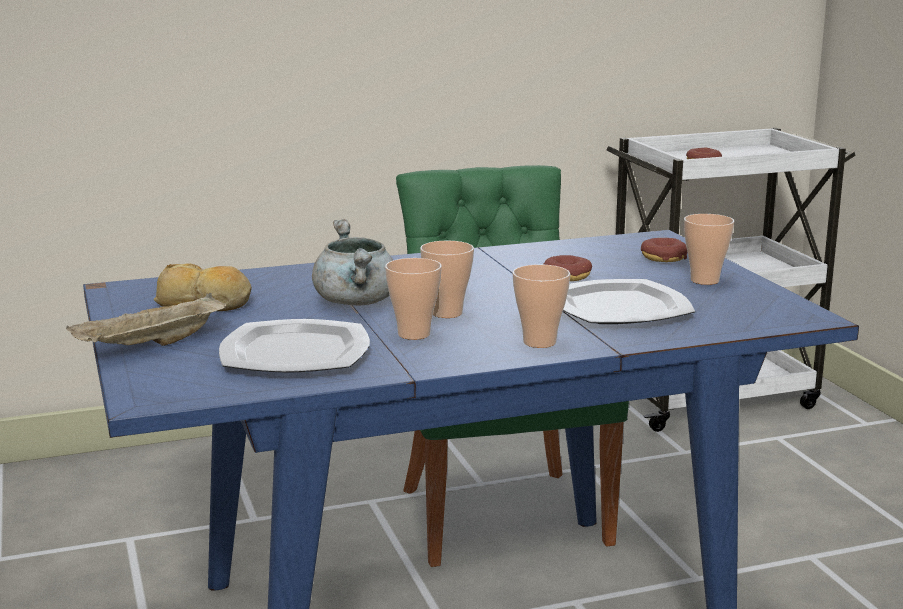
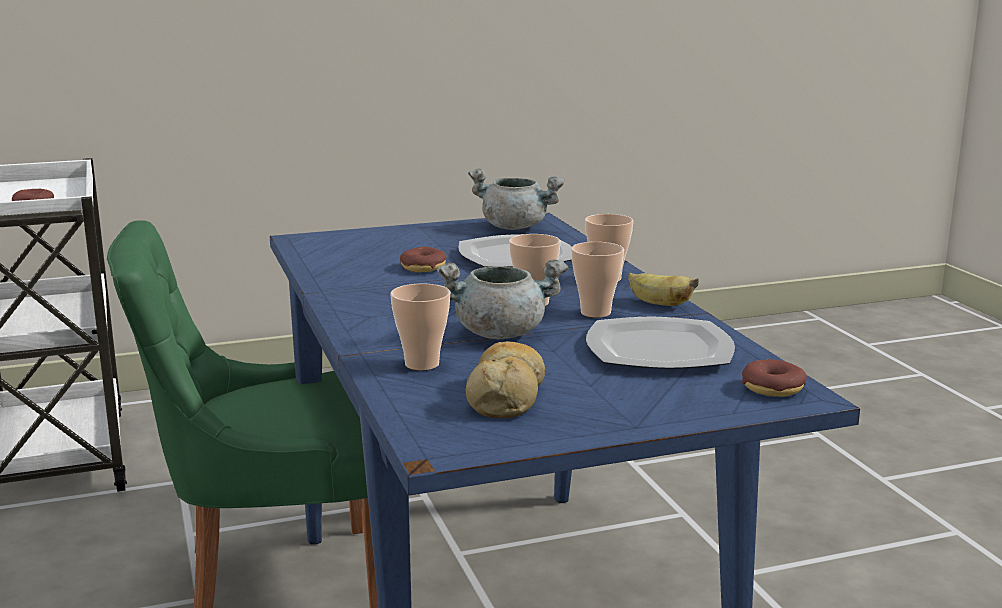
camera: 90 degrees left, 0 degrees up
beige tray [66,293,226,346] -> none
donut [641,238,688,262] -> donut moved to [742,359,807,397]
cup [684,214,734,285] -> cup moved to [390,284,450,371]
none -> grey cooking pot [468,169,565,230]
none -> banana [628,273,699,306]

